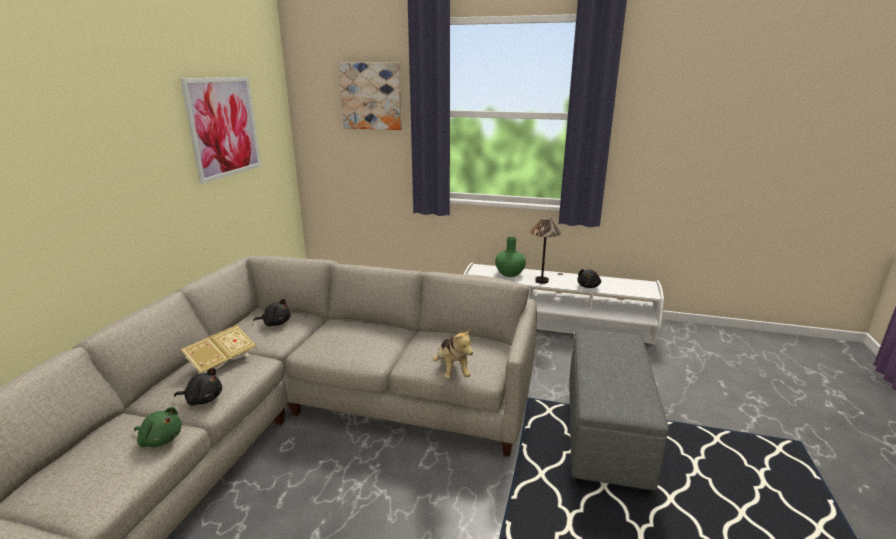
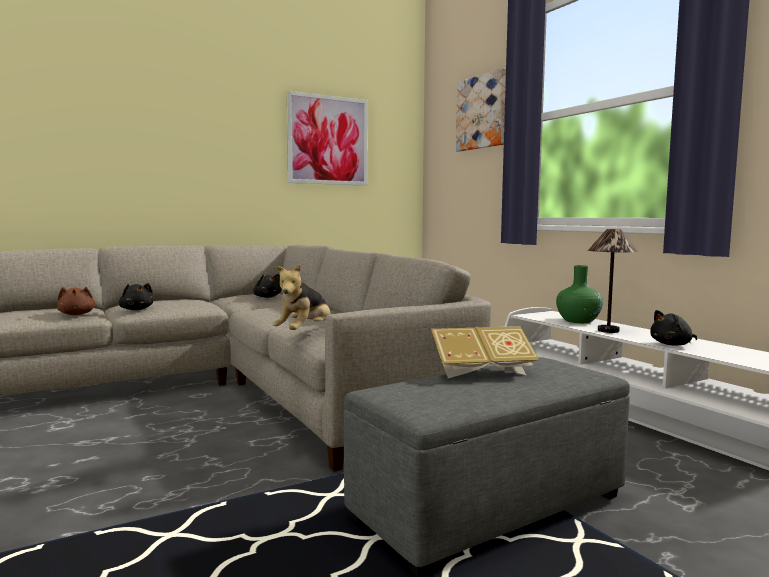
camera: 45 degrees right, 15 degrees down
green plush toy [134,407,182,447] -> brown plush toy [57,287,95,315]
book [180,325,257,374] -> book moved to [431,326,539,378]

